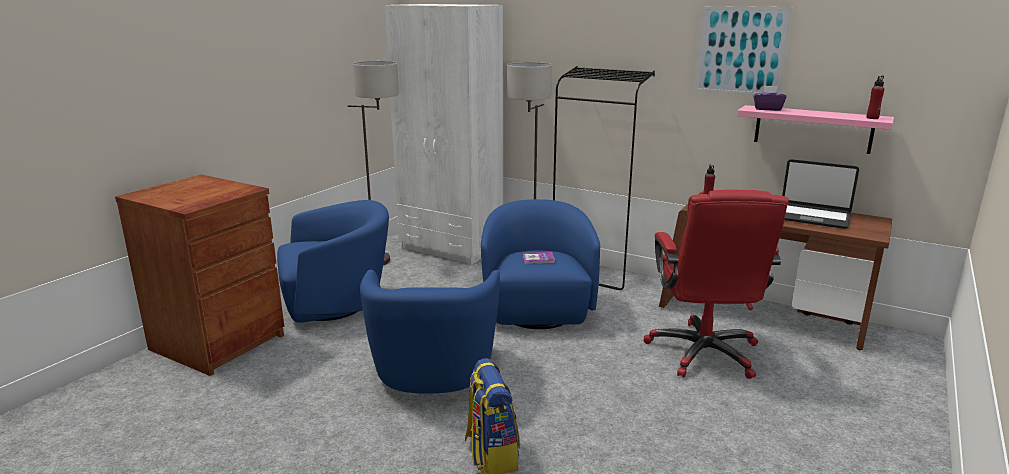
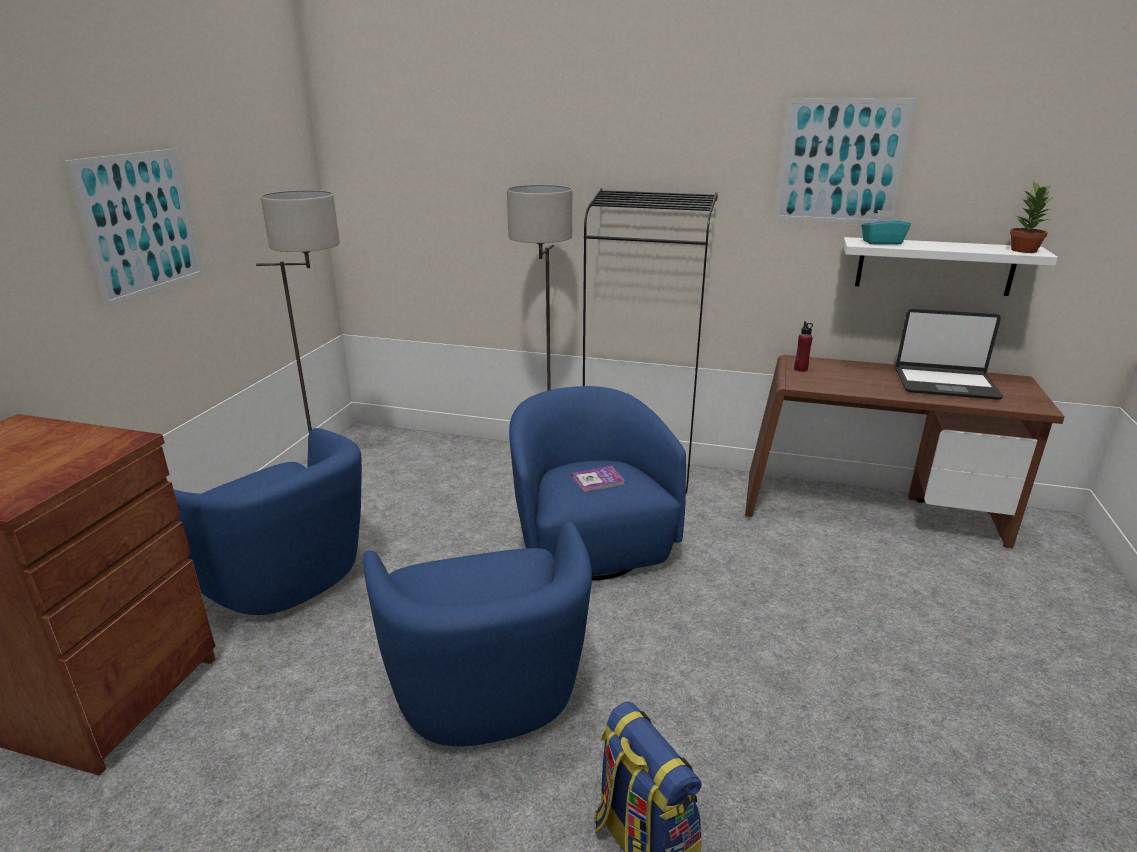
camera: 15 degrees left, 5 degrees up
blue armchair [277,200,389,323] -> blue armchair turned 75 degrees clockwise [174,428,362,615]
white wardrobe [385,4,503,265] -> none
red office chair [643,189,789,379] -> none
pink shelf [737,105,894,154] -> white shelf [843,237,1058,296]
purple tissue box [753,85,787,111] -> turquoise tissue box [861,210,911,245]
red bottle [866,76,884,119] -> potted plant [1010,181,1052,253]
none -> picture [64,149,204,307]

